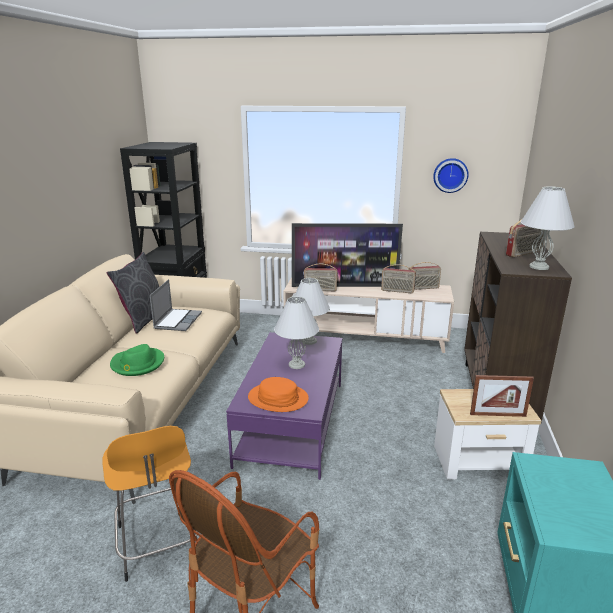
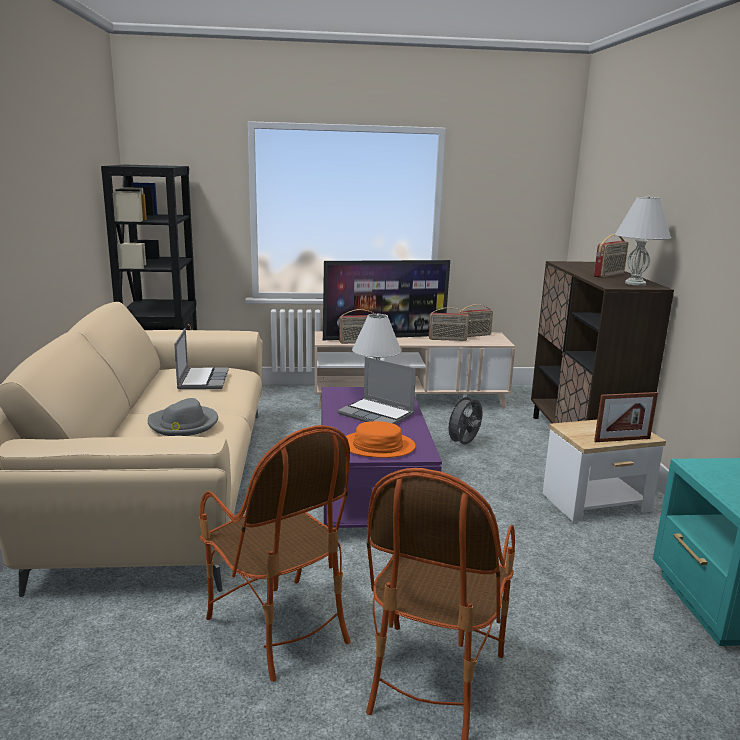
camera: 15 degrees left, 5 degrees down
orange stool [102,426,199,582] -> armchair [199,425,351,682]
grey pillow [107,252,159,334] -> none
green hat [110,344,164,376] -> grey hat [148,398,218,436]
white table lamp [274,296,319,369] -> laptop [338,357,416,424]
wall clock [433,158,469,193] -> none
none -> grey fan [444,394,483,445]

